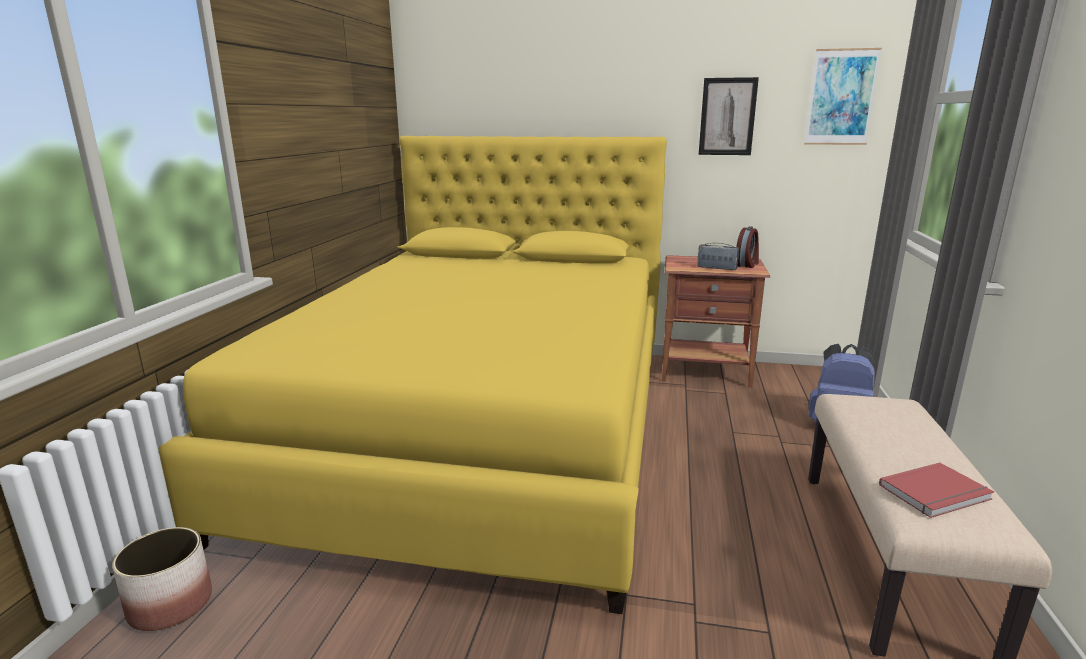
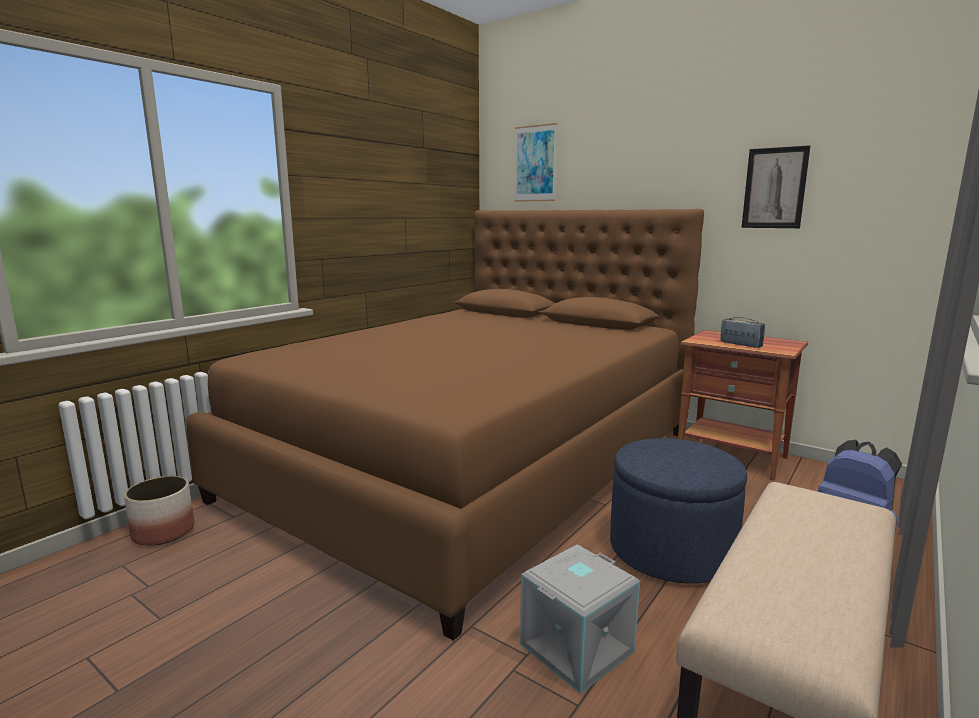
camera: 25 degrees right, 5 degrees down
yellow bed [158,136,667,614] -> brown bed [186,209,704,641]
alarm clock [736,226,759,268] -> none
picture [804,48,882,145] -> picture moved to [514,123,557,202]
red book [879,463,994,518] -> none
none -> grey storage box [520,544,640,694]
none -> blue ottoman [610,438,747,584]

